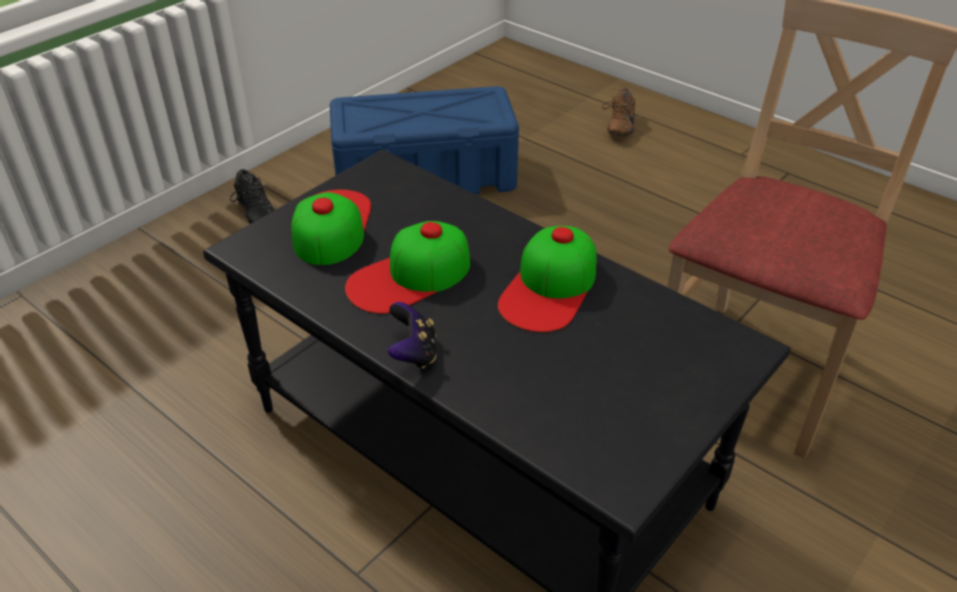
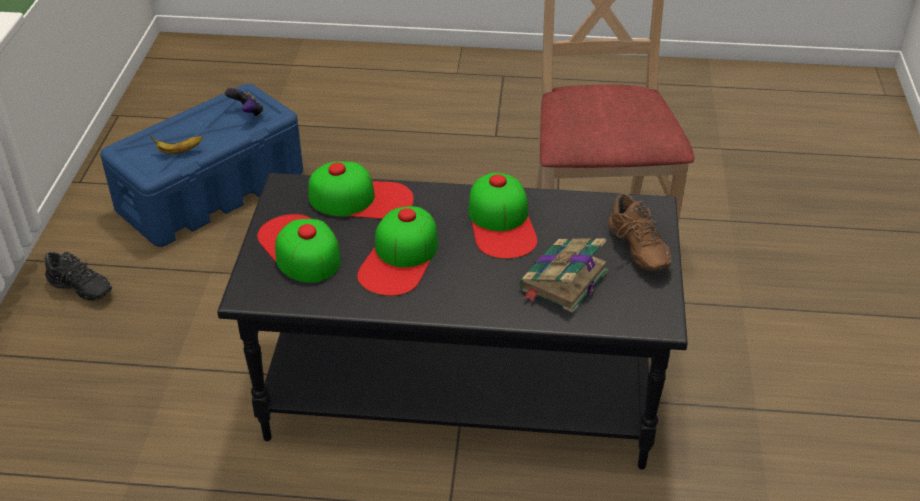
camera: 35 degrees left, 0 degrees up
game controller [387,302,436,368] -> game controller moved to [225,88,263,116]
brown shoe [602,88,635,136] -> brown shoe moved to [608,193,671,271]
none -> banana [150,136,203,154]
none -> cap [308,162,414,219]
none -> book [519,238,608,313]

